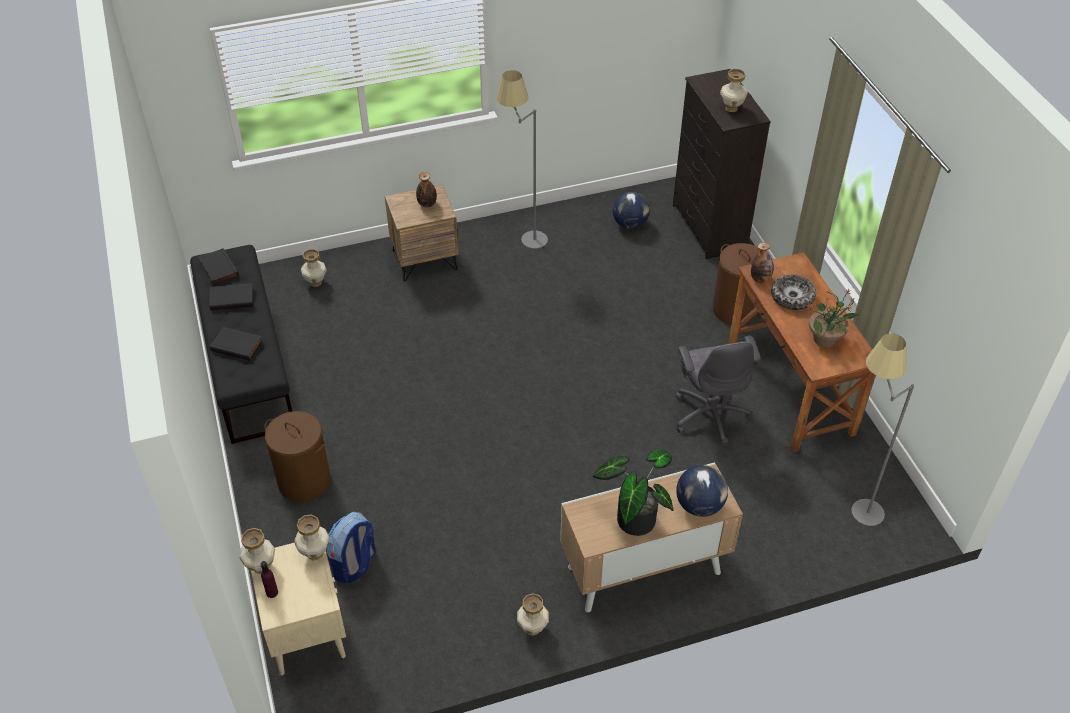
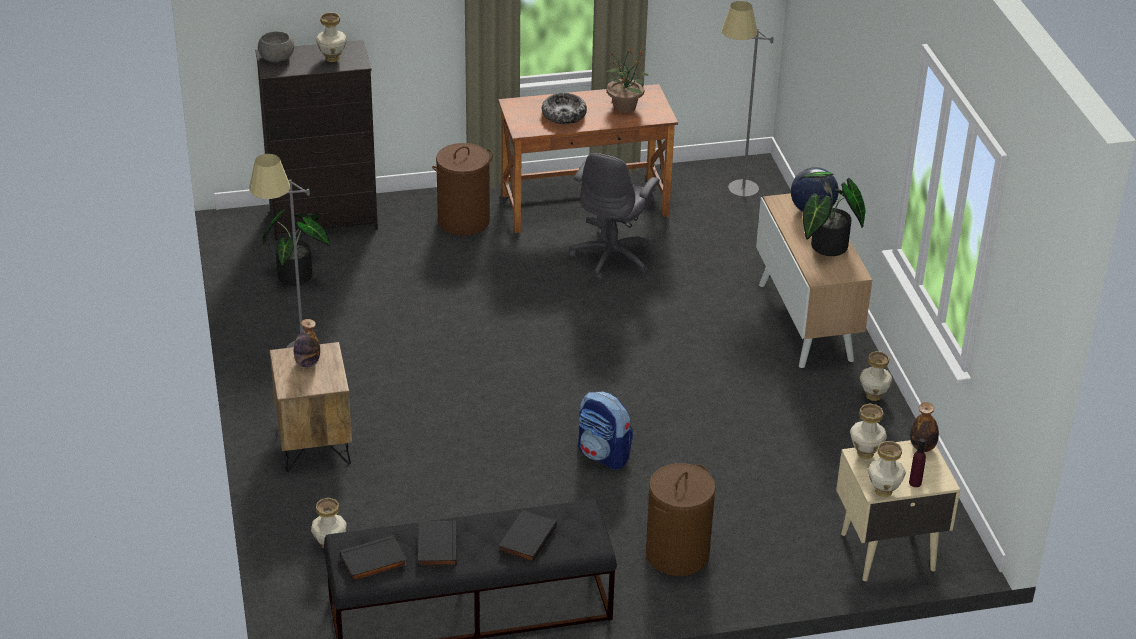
camera: 85 degrees left, 10 degrees down
backpack [327,512,376,584] -> backpack moved to [578,391,633,470]
globe [613,192,650,229] -> potted plant [263,209,330,286]
grey office chair [675,336,761,445] -> grey office chair turned 120 degrees clockwise [569,153,660,281]
bottle [751,242,774,283] -> bottle moved to [910,402,939,452]
none -> grey bowl [258,31,294,62]

